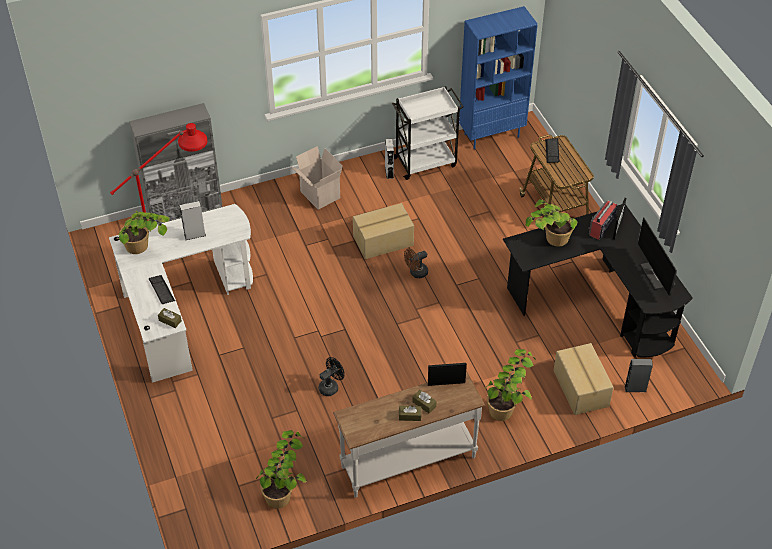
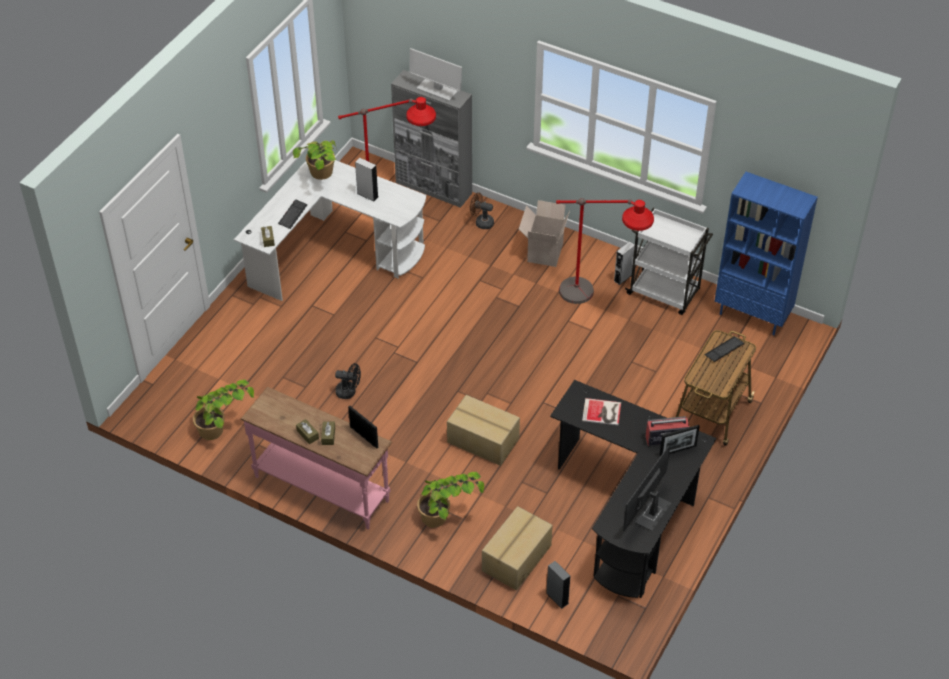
camera: 50 degrees right, 0 degrees up
white console table [333,370,485,498] -> pink console table [241,387,392,530]
cardboard box [353,203,414,259] -> cardboard box moved to [447,395,520,466]
brown fan [404,249,428,278] -> brown fan moved to [470,192,494,229]
potted plant [525,199,578,246] -> book [582,398,621,425]
none -> monitor [409,48,462,101]
none -> red floor lamp [556,198,654,304]

